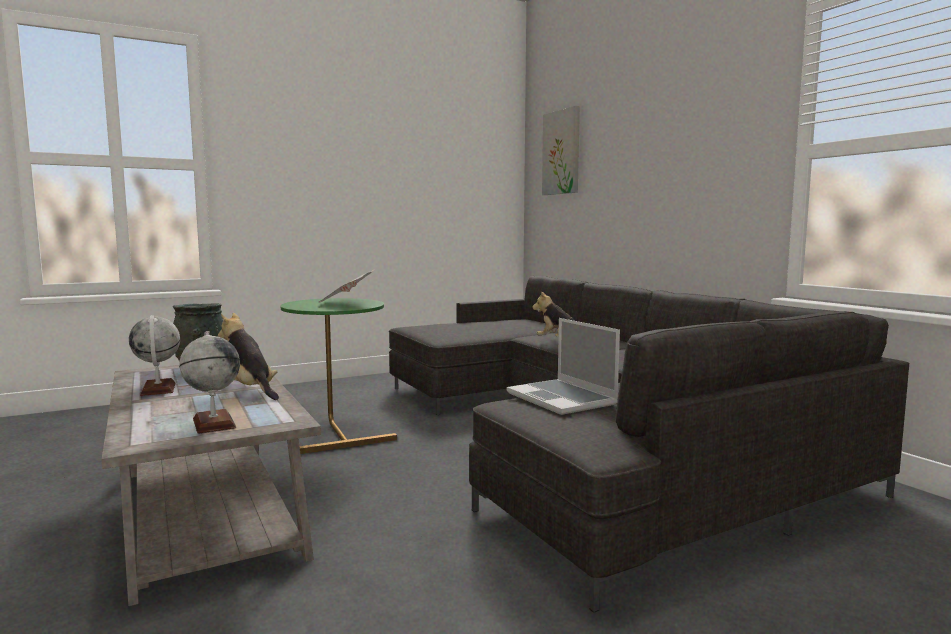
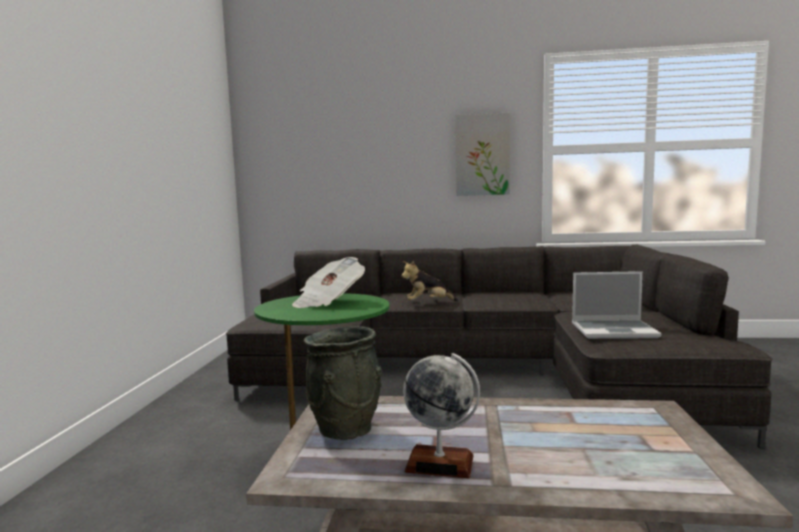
camera: 55 degrees left, 0 degrees up
globe [179,331,240,434] -> none
plush toy [218,313,279,400] -> none
picture [542,106,580,195] -> picture moved to [455,113,510,196]

